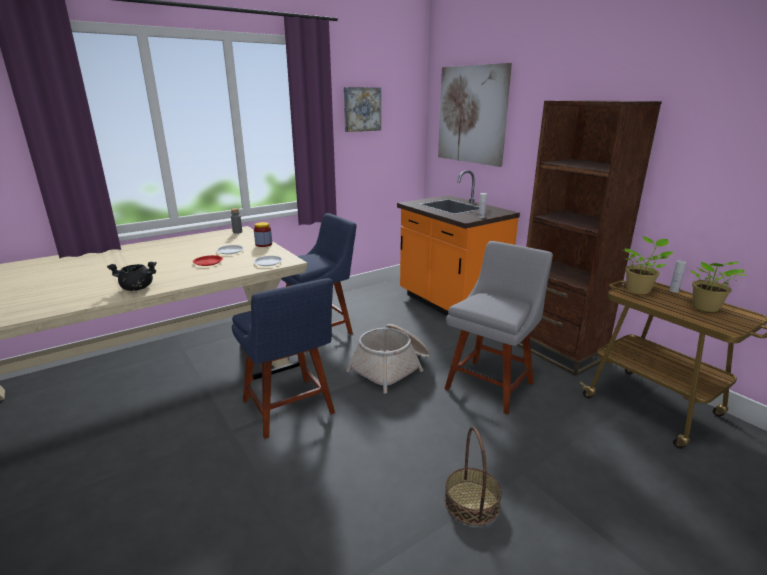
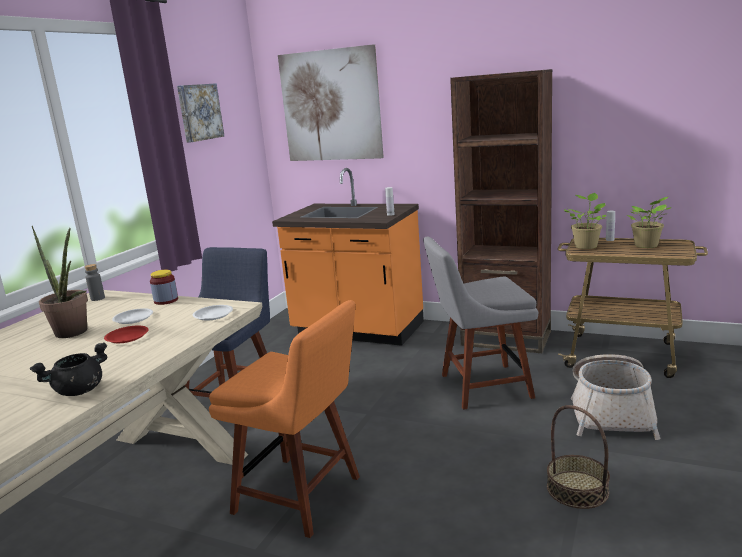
camera: 30 degrees left, 5 degrees down
blue chair [232,278,335,439] -> orange chair [209,300,360,538]
basket [346,324,430,394] -> basket moved to [571,354,661,440]
grey chair [444,241,553,415] -> grey chair turned 105 degrees counterclockwise [423,237,538,410]
none -> potted plant [32,226,88,338]

